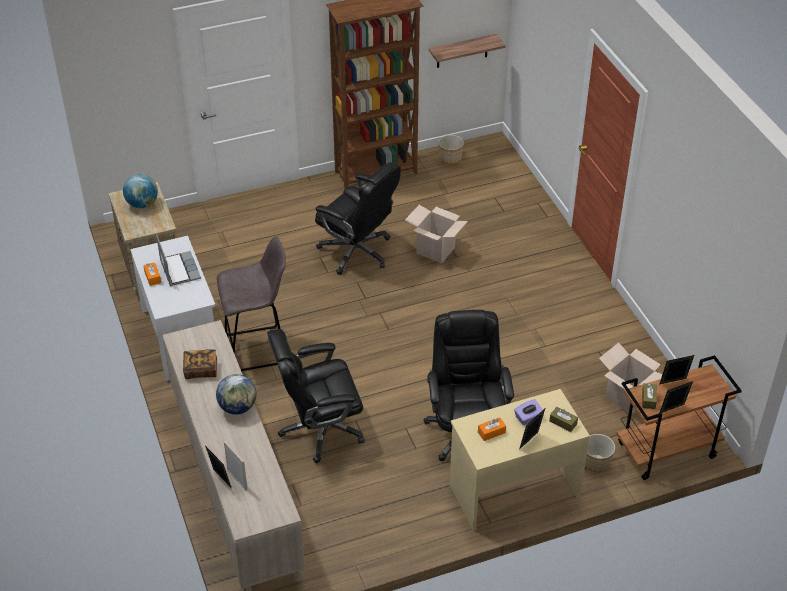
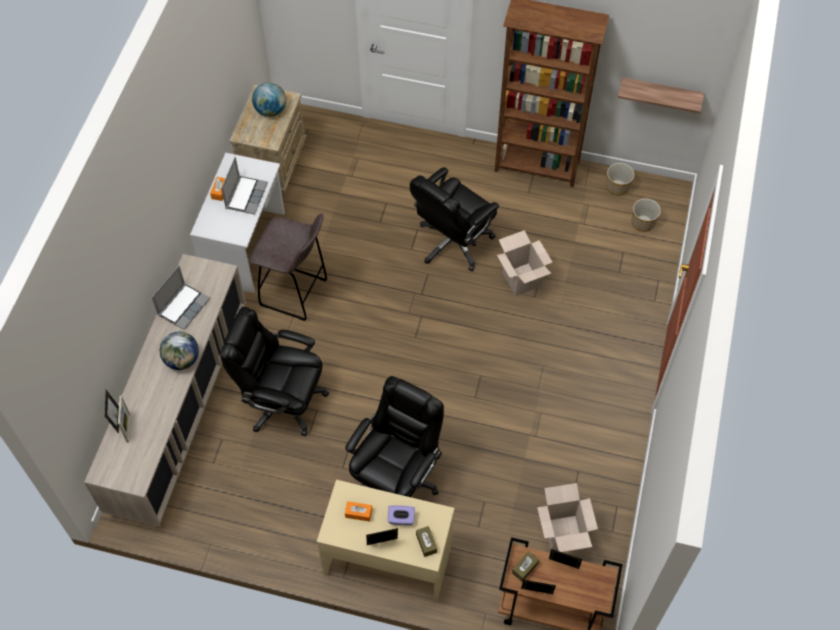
camera: 35 degrees right, 15 degrees up
book [183,349,217,379] -> laptop [152,266,210,330]
black office chair [315,162,401,275] -> black office chair turned 60 degrees clockwise [410,167,499,271]
planter [585,434,615,473] -> planter moved to [632,198,661,232]

